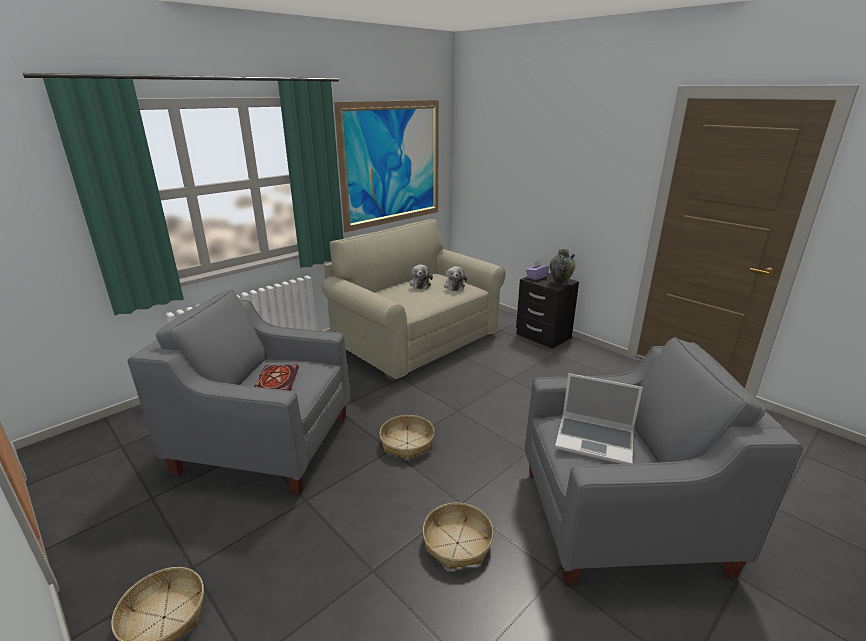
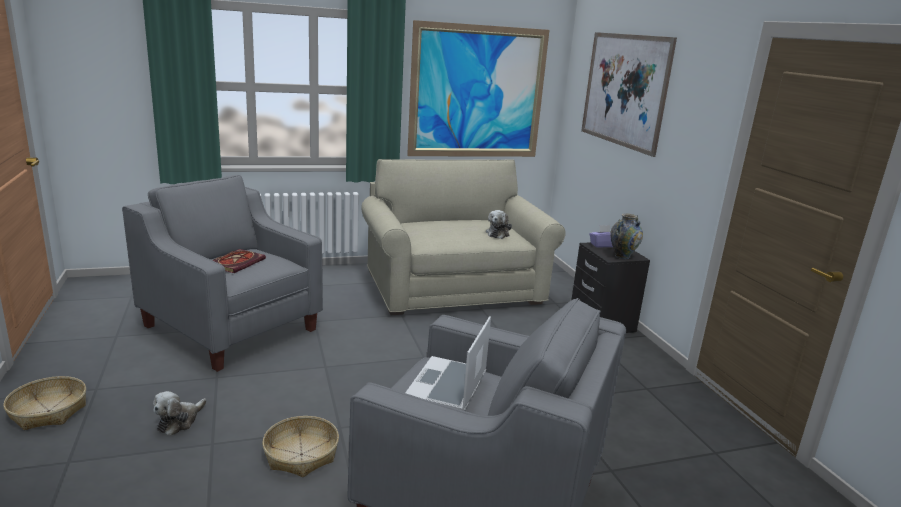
camera: 25 degrees right, 5 degrees down
basket [379,415,435,460] -> none
plush toy [410,265,433,289] -> plush toy moved to [153,391,207,436]
laptop [555,373,643,464] -> laptop turned 60 degrees clockwise [405,316,491,411]
none -> picture [581,32,677,157]

